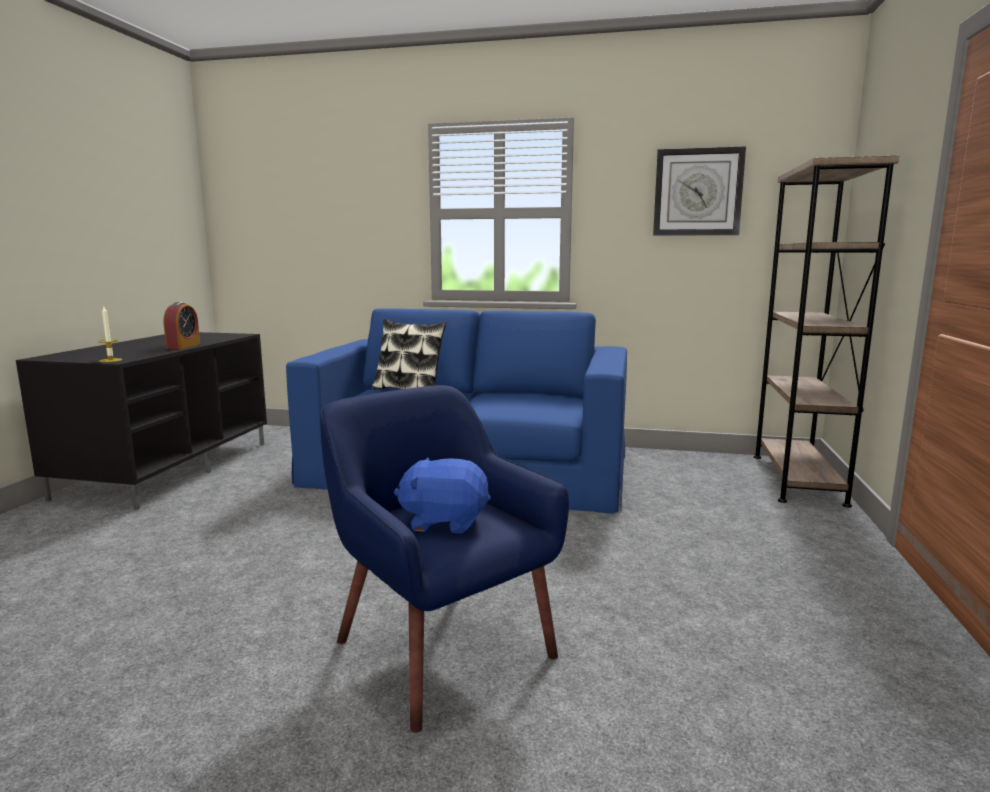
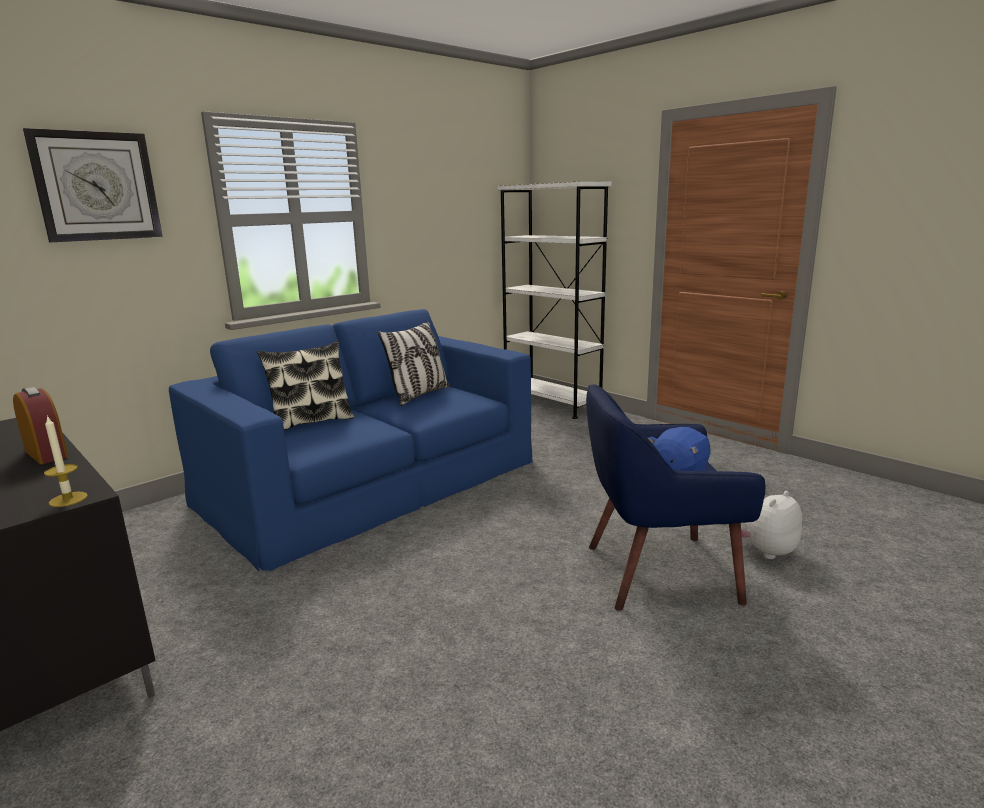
camera: 55 degrees left, 5 degrees up
wall clock [653,147,746,236] -> wall clock moved to [23,128,163,242]
brown bookcase [754,156,899,508] -> white bookcase [498,181,611,419]
none -> pillow [378,321,449,406]
none -> plush toy [741,491,802,559]

